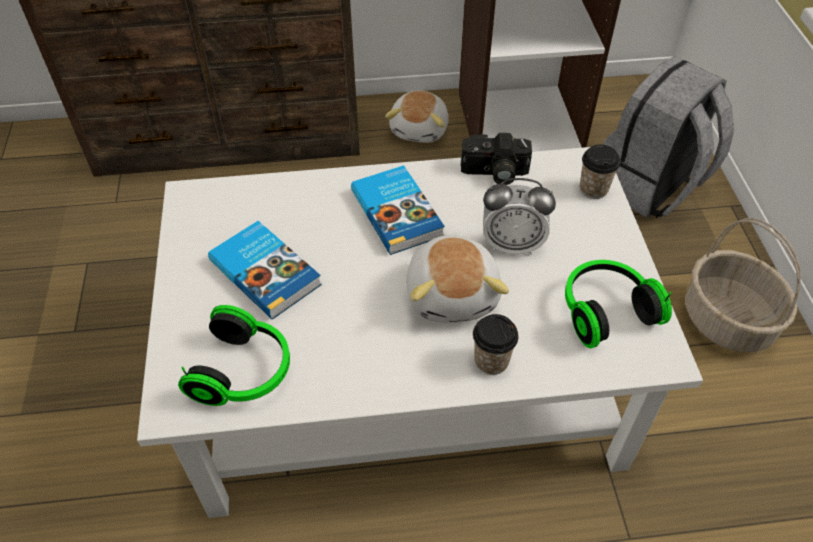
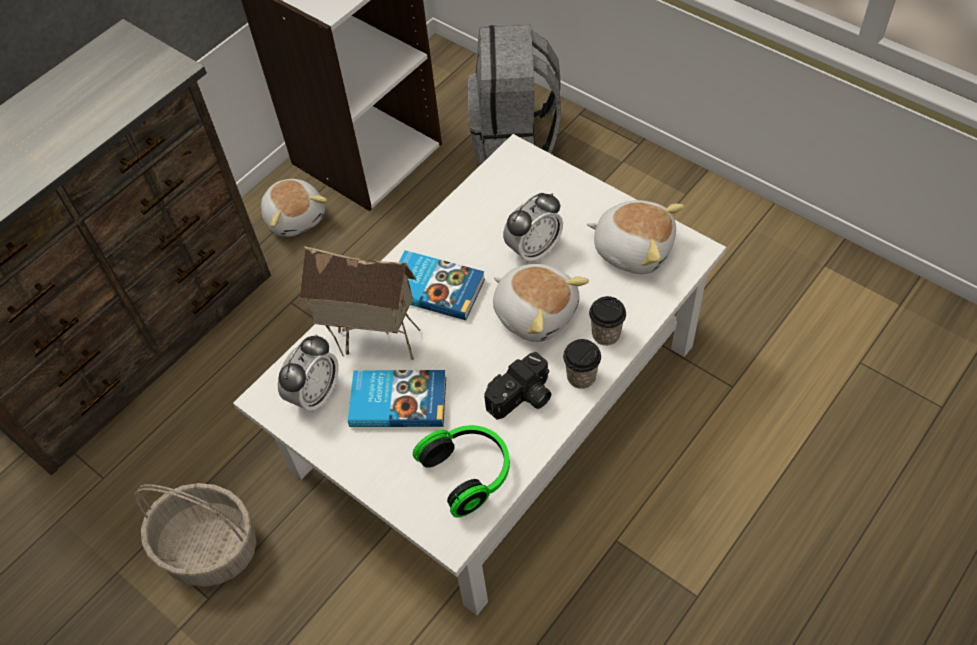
camera: 40 degrees left, 5 degrees up
camera [460,133,532,185] -> camera moved to [484,352,551,420]
headphones [565,260,672,348] -> plush toy [587,200,684,274]
cup [580,144,620,199] -> cup moved to [563,339,601,389]
basket [685,218,801,352] -> basket moved to [135,483,257,587]
none -> alarm clock [278,334,339,413]
none -> toy house [300,246,420,360]

